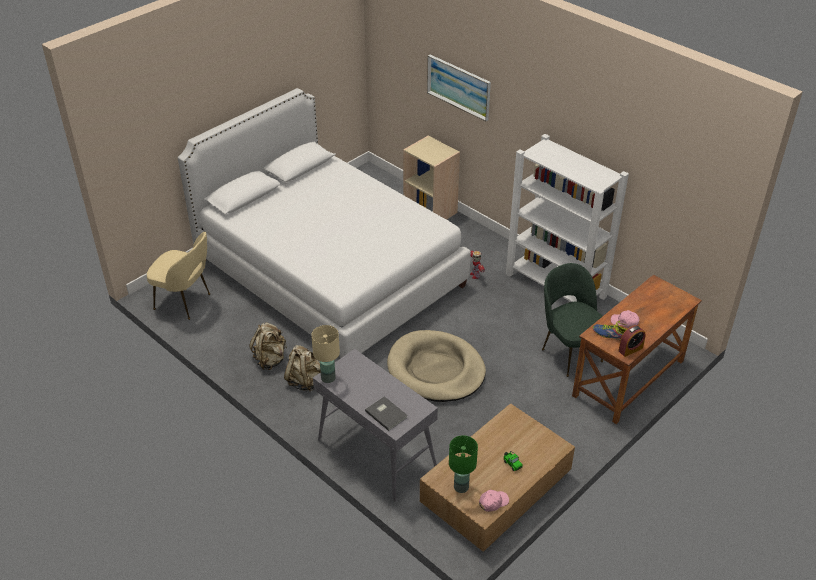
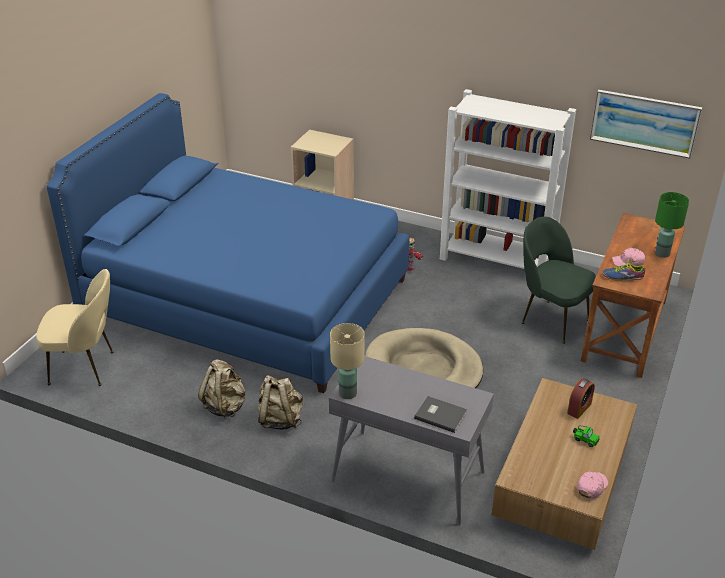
camera: 20 degrees left, 5 degrees down
white bed [178,88,471,358] -> blue bed [46,93,410,393]
picture [427,55,491,121] -> picture moved to [590,90,702,159]
green table lamp [449,435,478,493] -> green table lamp moved to [655,192,689,258]
alarm clock [618,325,646,357] -> alarm clock moved to [567,378,595,419]

